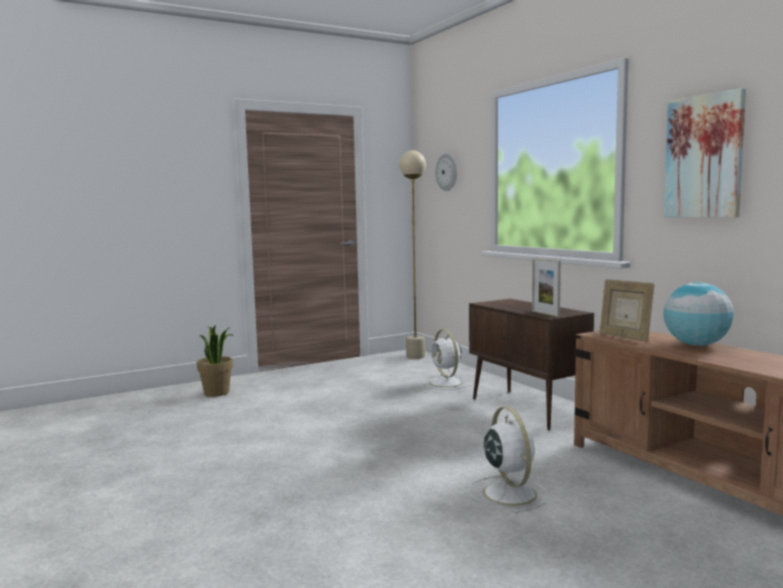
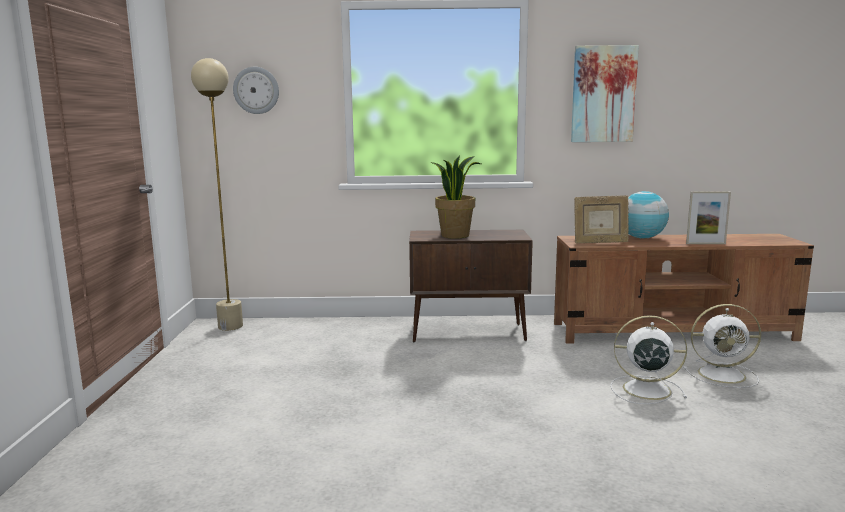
camera: 60 degrees left, 5 degrees up
potted plant [197,325,234,397] -> potted plant moved to [431,156,481,239]
white fan [423,329,472,390] -> white fan moved to [683,304,761,388]
picture frame [532,258,561,317] -> picture frame moved to [686,191,731,244]

